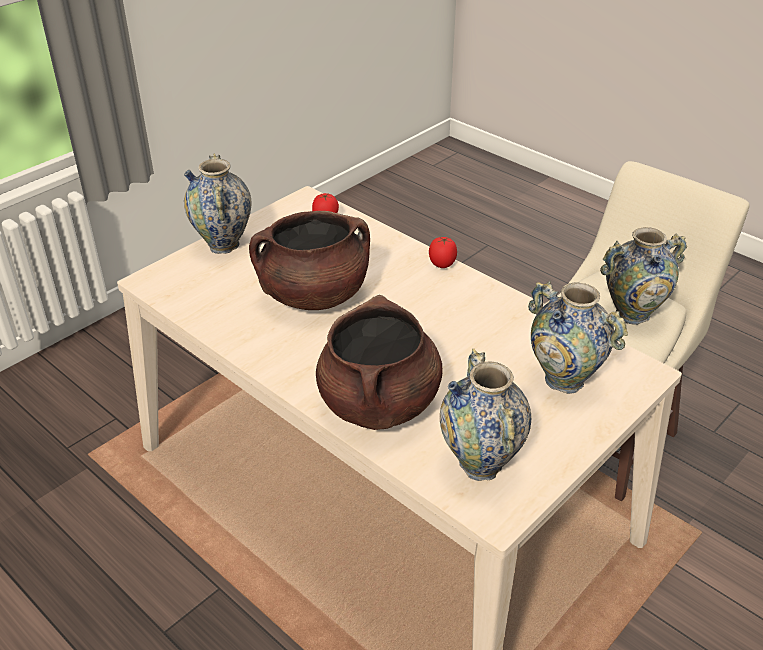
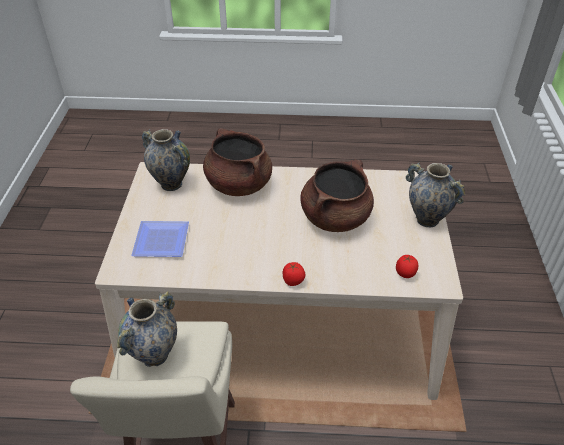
camera: 140 degrees right, 5 degrees up
vase [528,281,628,394] -> plate [131,221,189,257]

